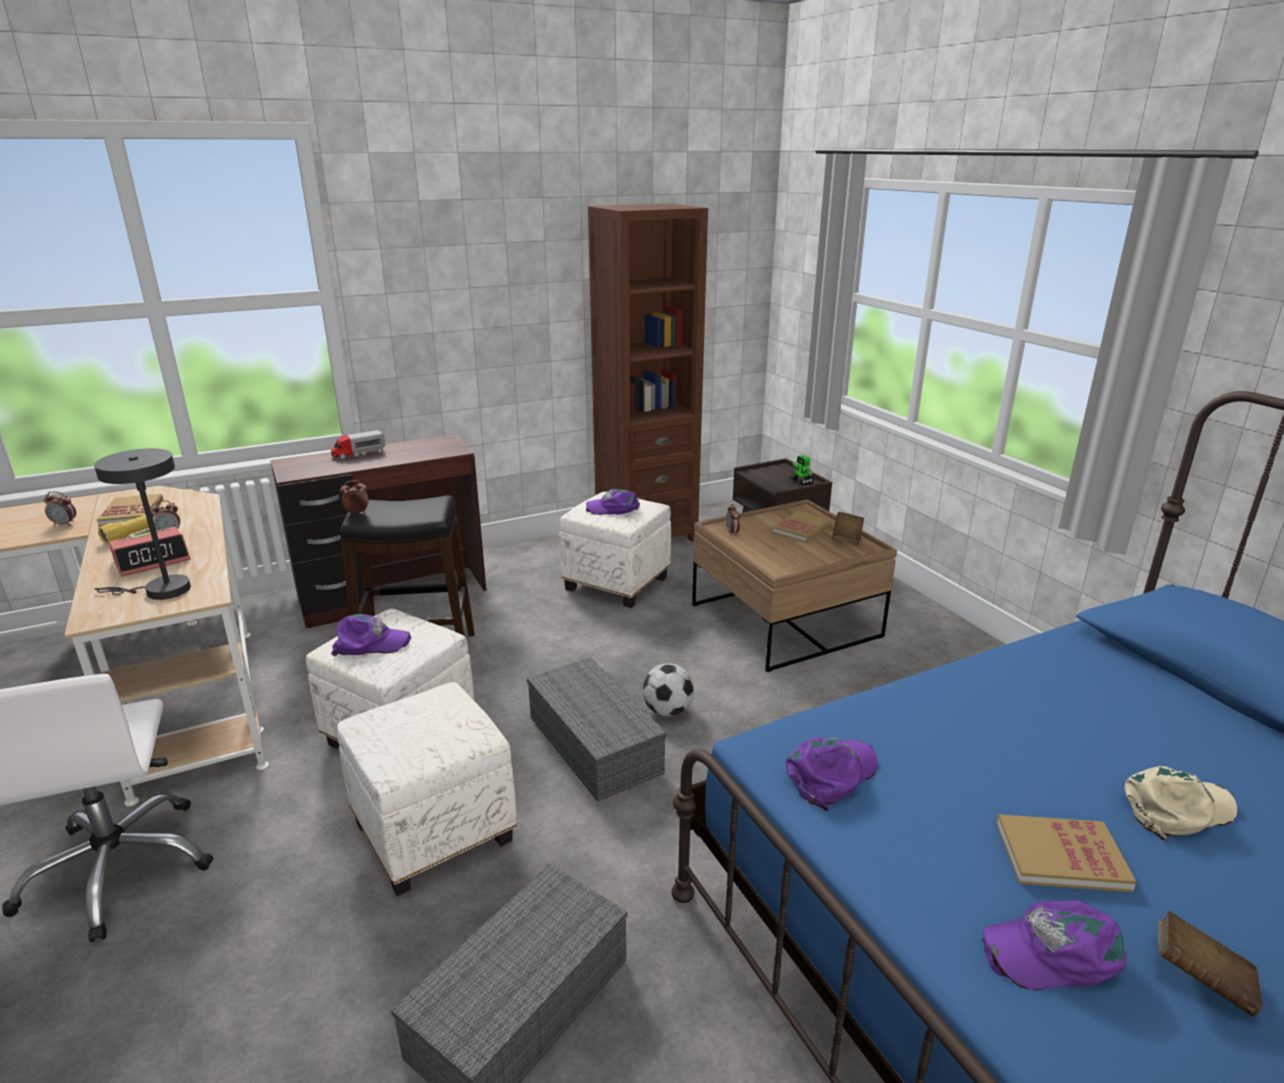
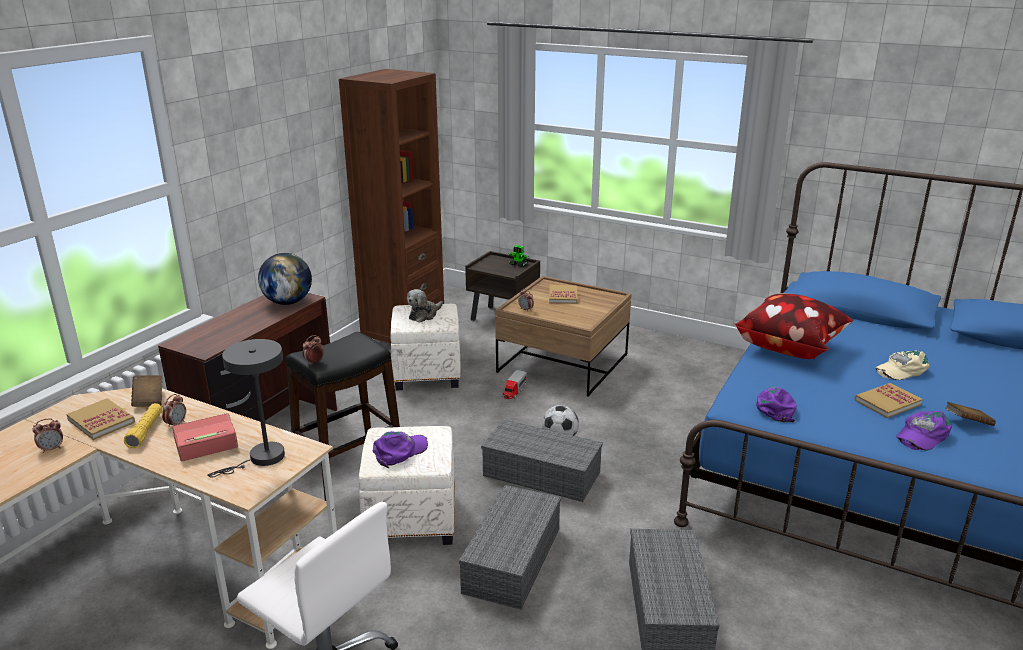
camera: 35 degrees left, 0 degrees up
alarm clock [109,527,191,577] -> alarm clock turned 135 degrees counterclockwise [172,413,238,461]
toy truck [331,430,385,459] -> toy truck moved to [502,370,527,399]
white ottoman [337,682,517,896] -> grey storage box [459,485,561,609]
purple cap [586,489,640,515] -> plush toy [407,289,443,323]
brown book [832,512,864,546] -> brown book moved to [131,375,162,407]
beige cap [1125,766,1237,841] -> beige cap turned 150 degrees counterclockwise [875,350,929,380]
none -> globe [258,253,312,305]
none -> pillow [735,293,853,359]

